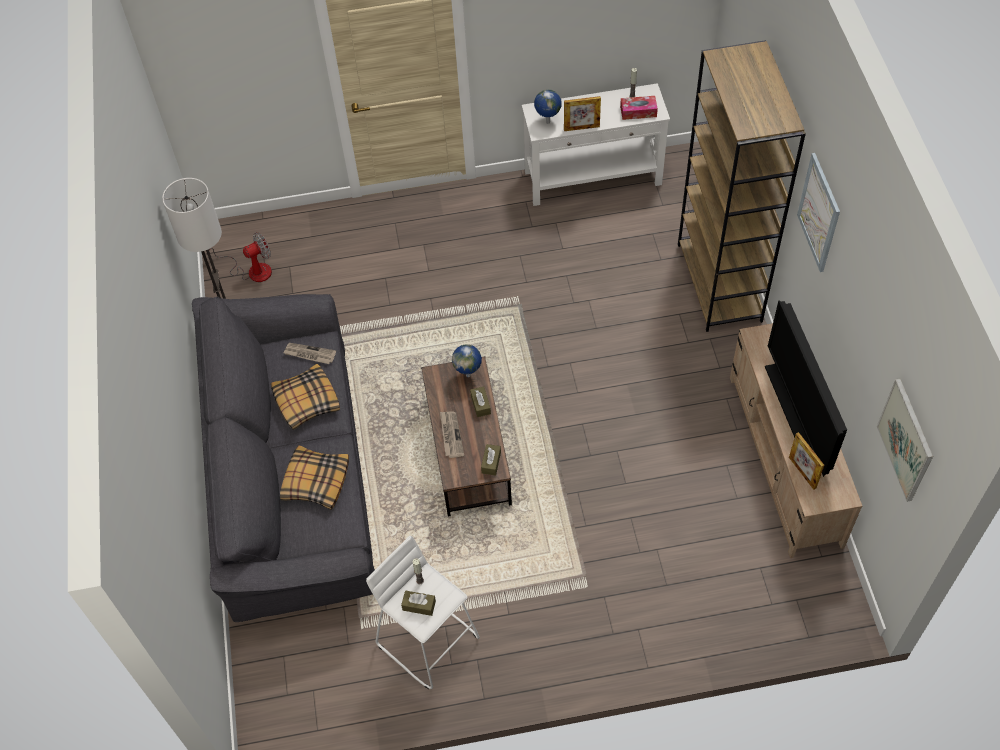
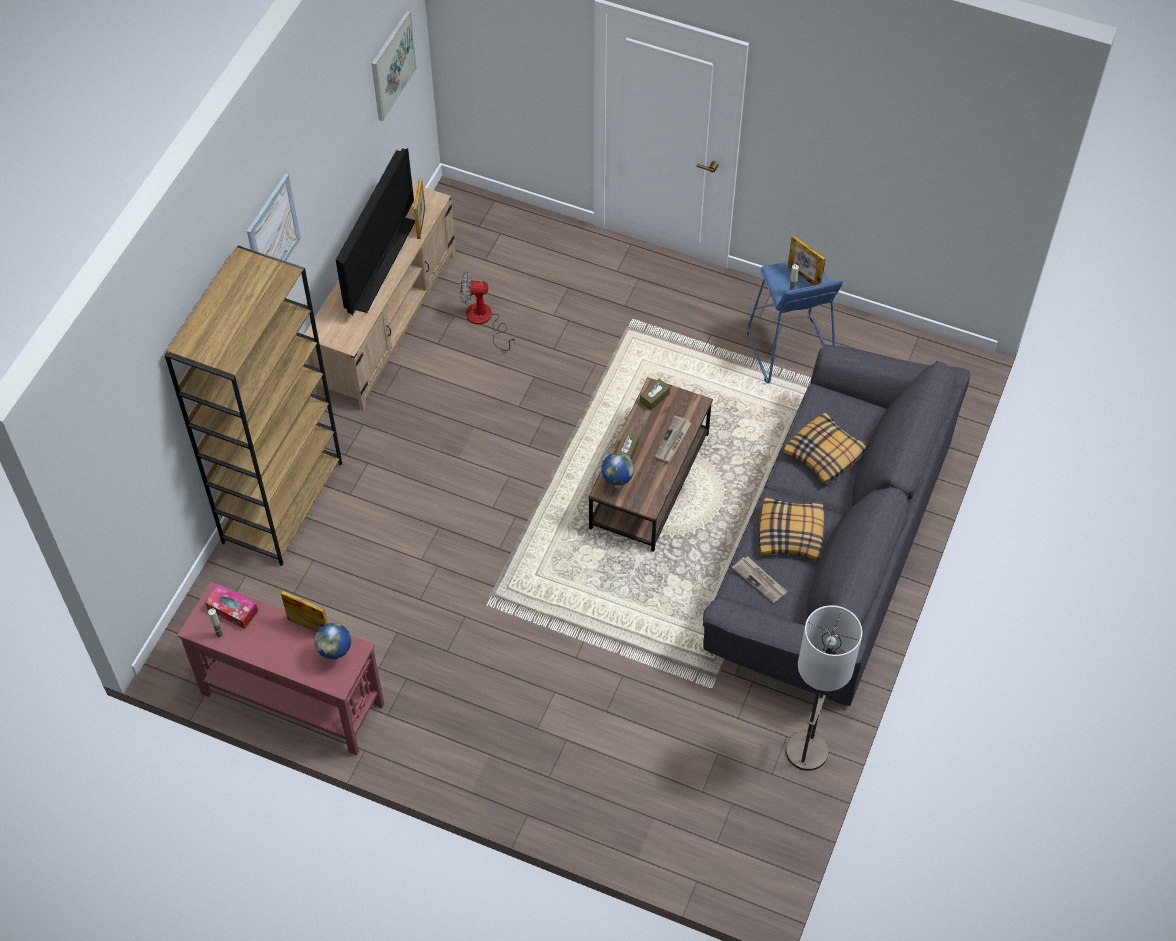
camera: 150 degrees left, 0 degrees up
fan [209,232,272,282] -> fan moved to [460,271,515,351]
white stool [366,536,480,689] -> blue stool [747,262,843,383]
brown tissue box [401,590,436,616] -> picture frame [787,235,826,286]
white console table [522,83,670,206] -> red console table [178,582,384,755]

